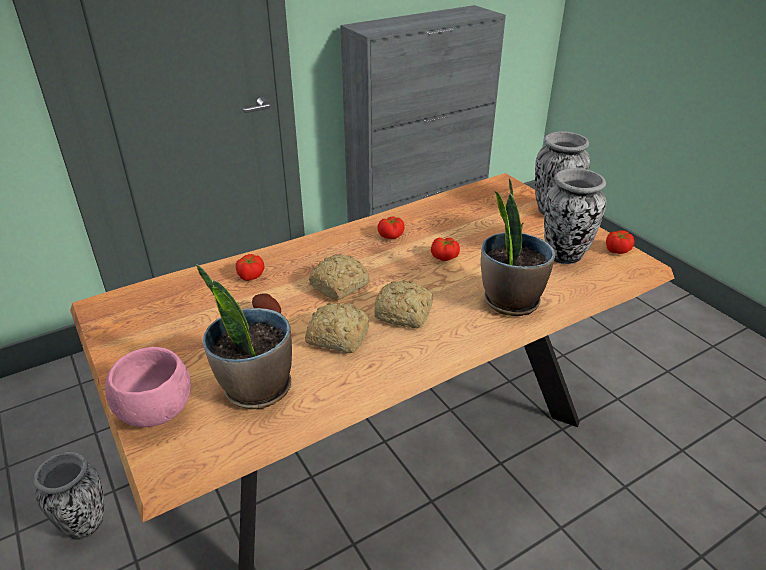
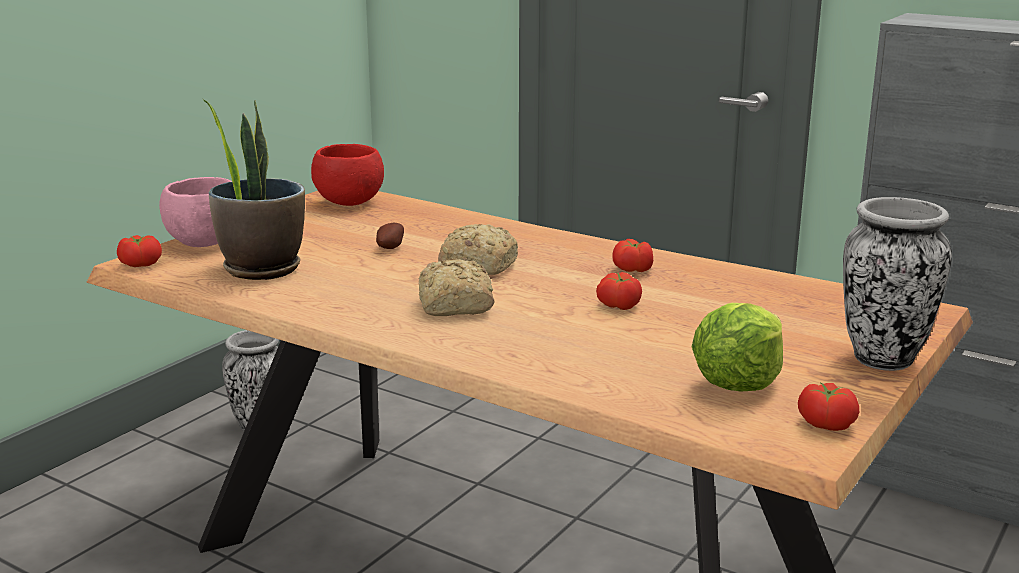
camera: 65 degrees right, 15 degrees down
tomato [236,254,264,281] -> tomato moved to [117,235,162,267]
bread [305,303,369,353] -> none
potted plant [481,178,555,316] -> none
vase [544,168,607,264] -> lettuce [692,303,783,391]
none -> red bowl [311,144,384,206]

